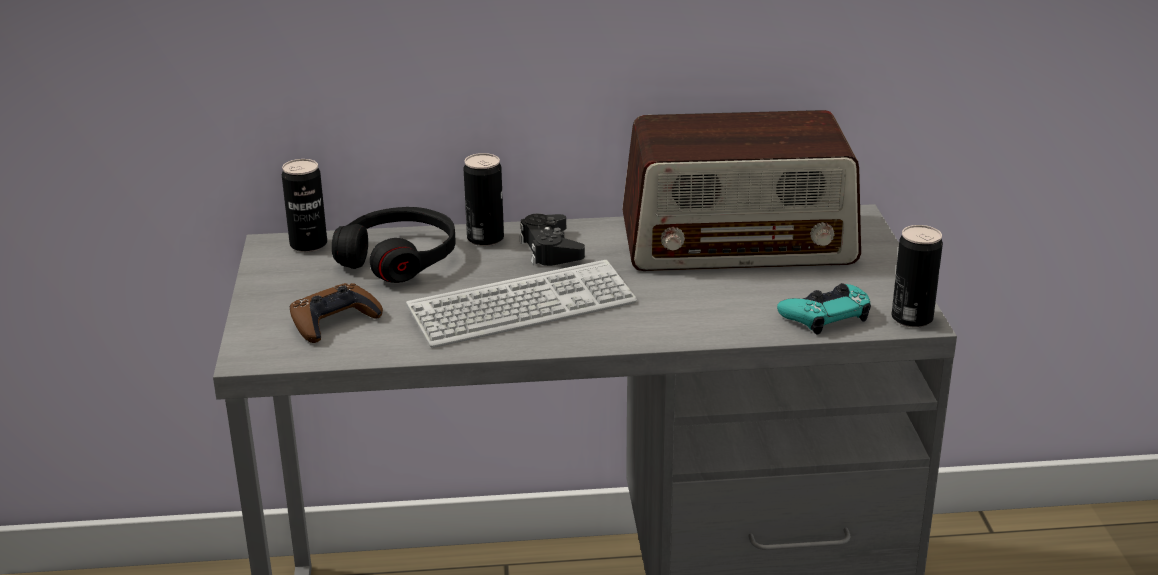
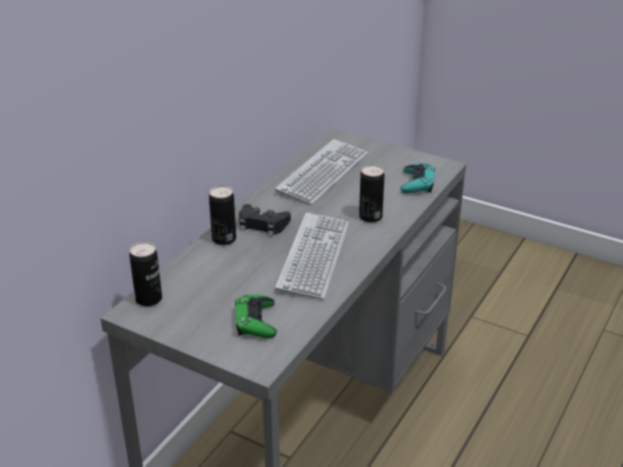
camera: 55 degrees left, 5 degrees up
brown game controller [290,283,383,343] -> green game controller [235,295,277,338]
black headphones [332,207,456,283] -> none
radio [622,110,861,271] -> keyboard [275,139,368,205]
can [892,225,943,328] -> can moved to [359,165,385,223]

